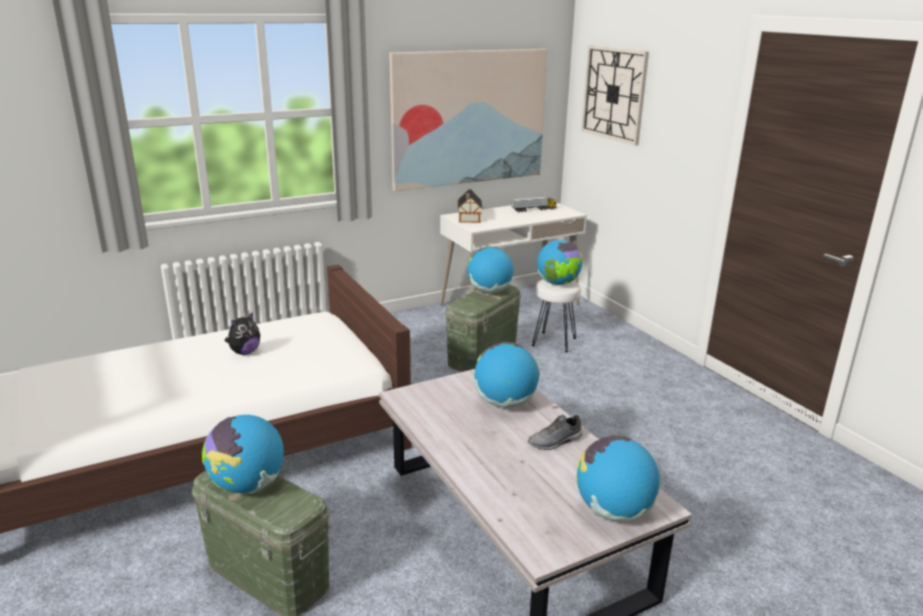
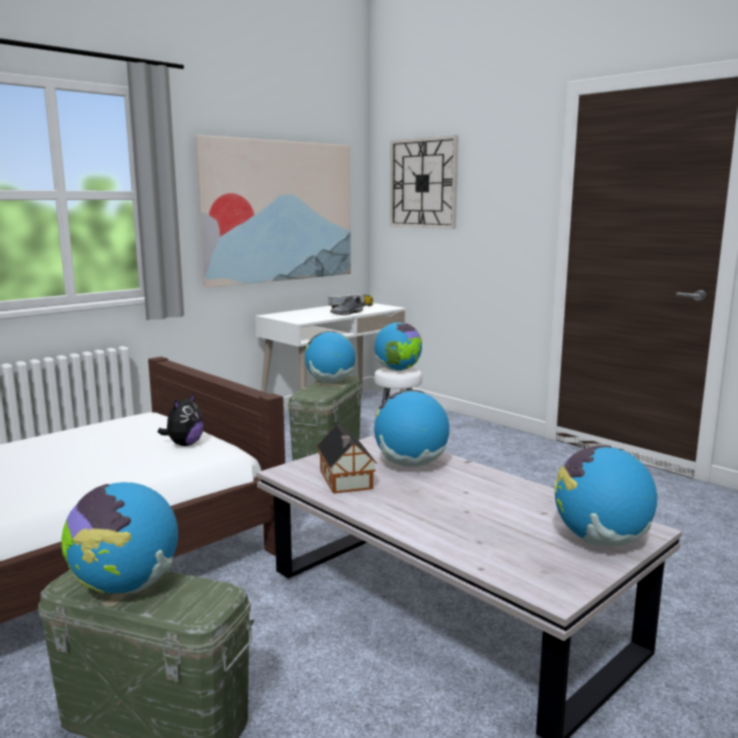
camera: 15 degrees left, 10 degrees down
plush toy [225,312,260,355] -> plush toy moved to [158,393,204,446]
toy house [458,189,483,223] -> toy house moved to [317,424,377,494]
grey shoe [528,415,583,450] -> grey shoe moved to [330,296,363,315]

